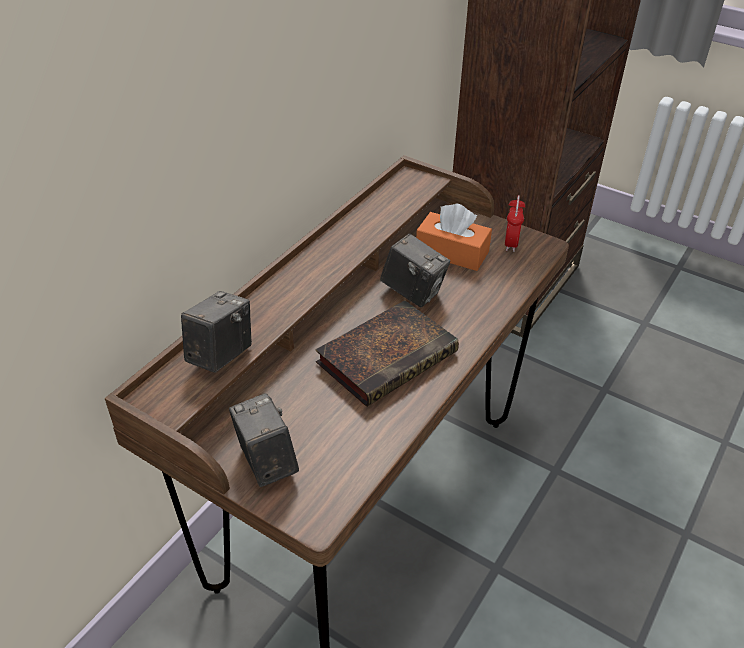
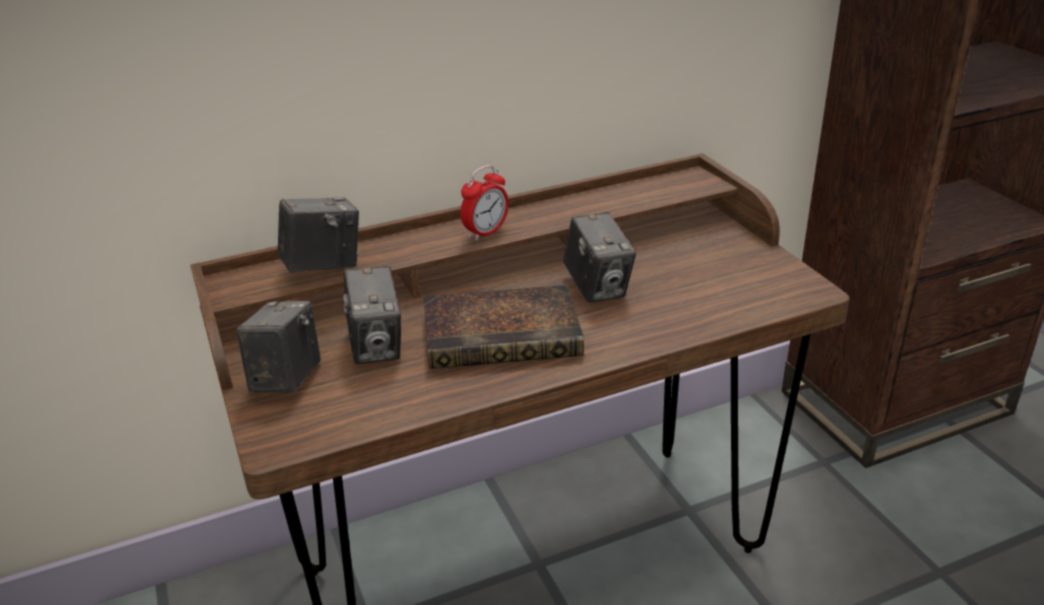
camera: 35 degrees right, 10 degrees down
orange tissue box [416,204,492,271] -> none
alarm clock [505,195,525,252] -> alarm clock moved to [461,165,509,241]
none -> camera [343,266,401,364]

